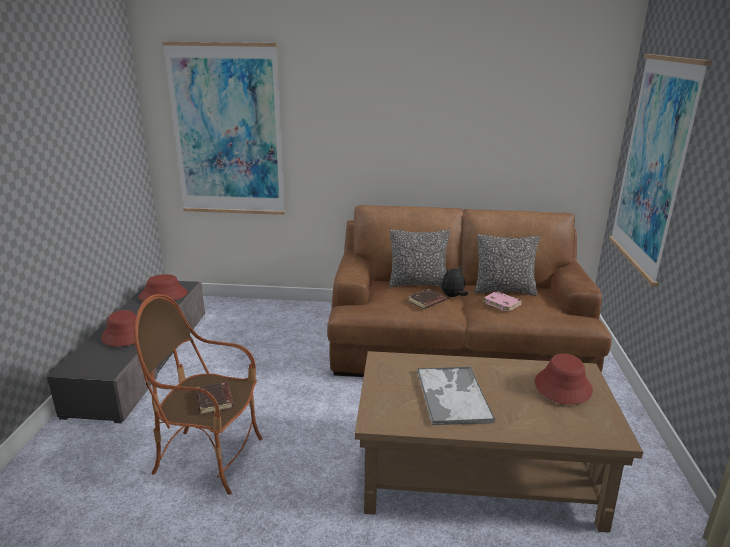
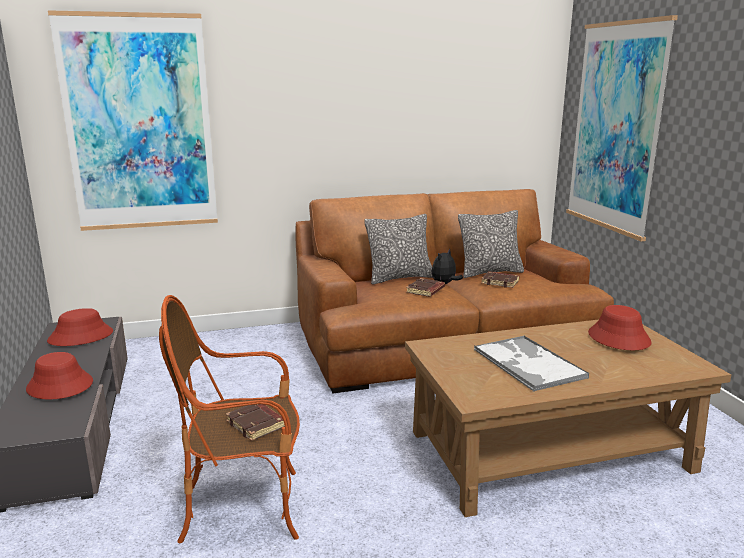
camera: 20 degrees left, 5 degrees down
pink book [483,291,522,312] -> brown book [481,271,519,288]

